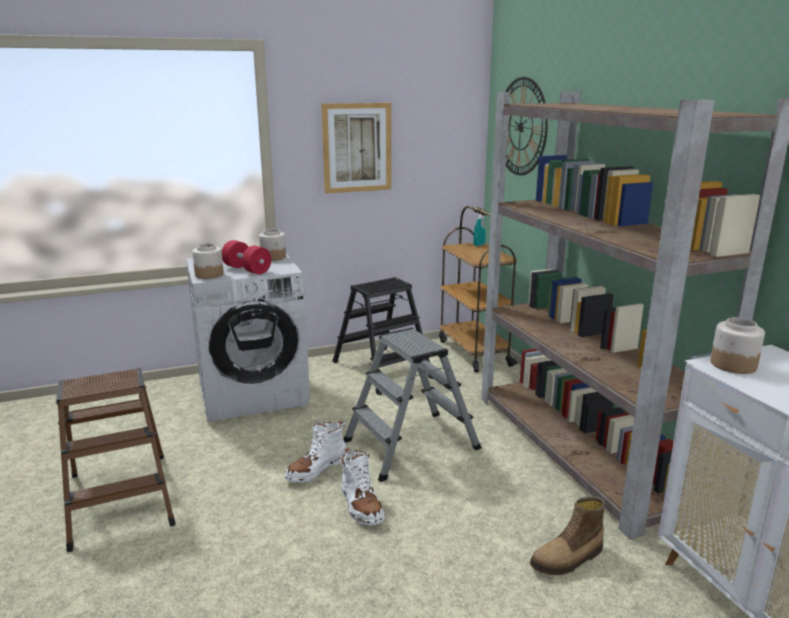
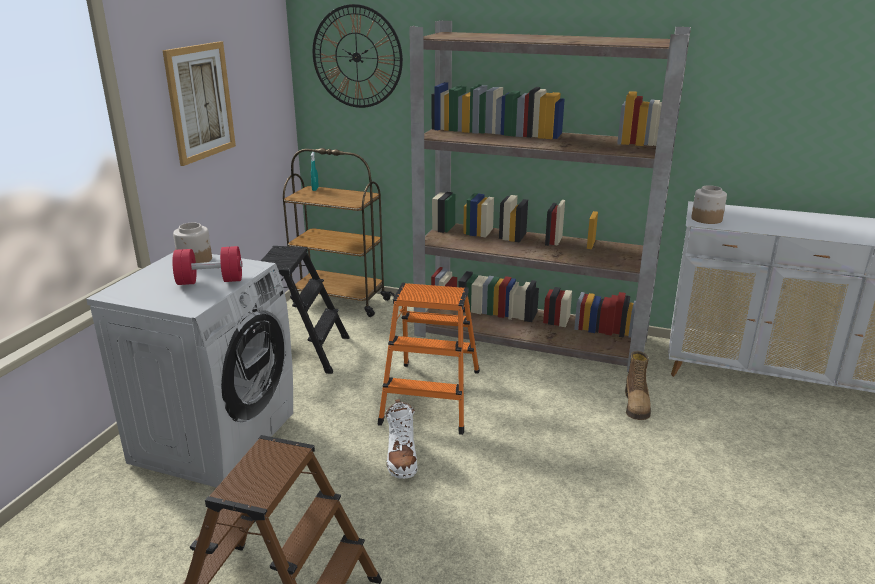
camera: 50 degrees left, 5 degrees up
jar [192,243,224,279] -> none
white boot [340,448,385,525] -> none
grey step ladder [343,328,482,482] -> orange step ladder [377,283,480,435]

